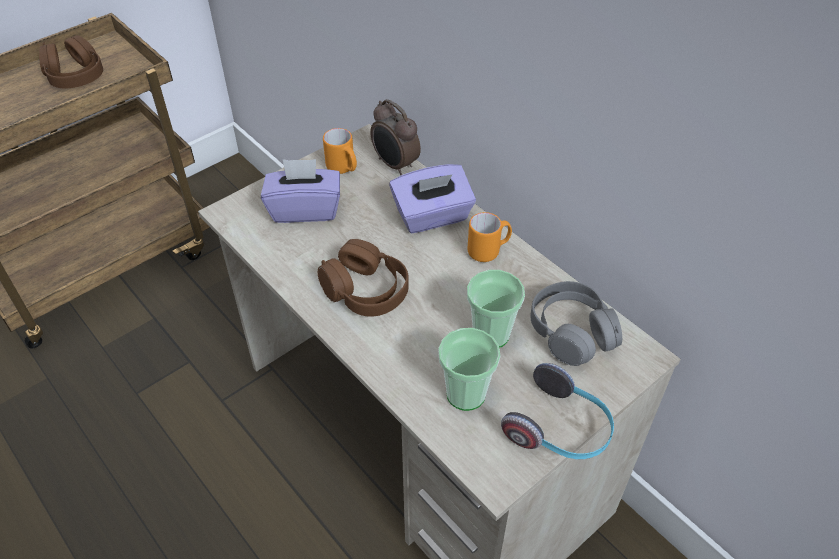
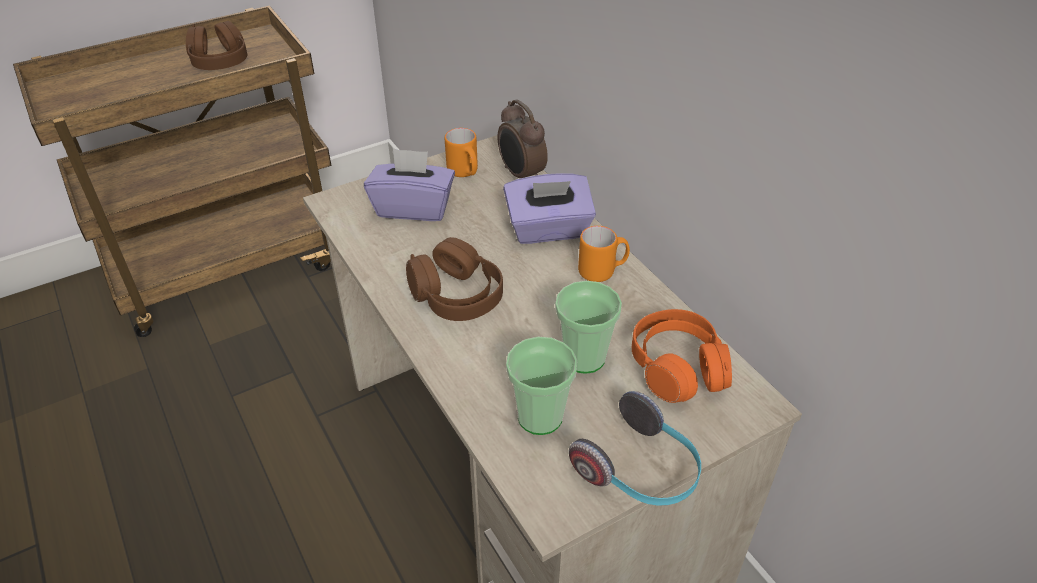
camera: 10 degrees right, 5 degrees down
grey headphones [530,281,622,366] -> orange headphones [632,309,732,403]

